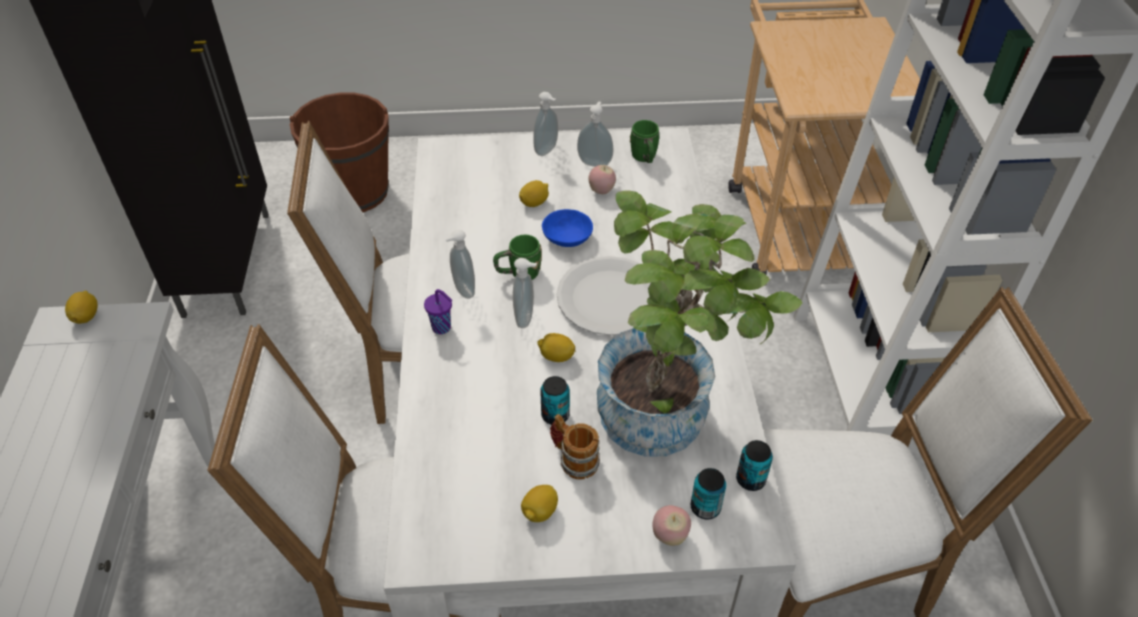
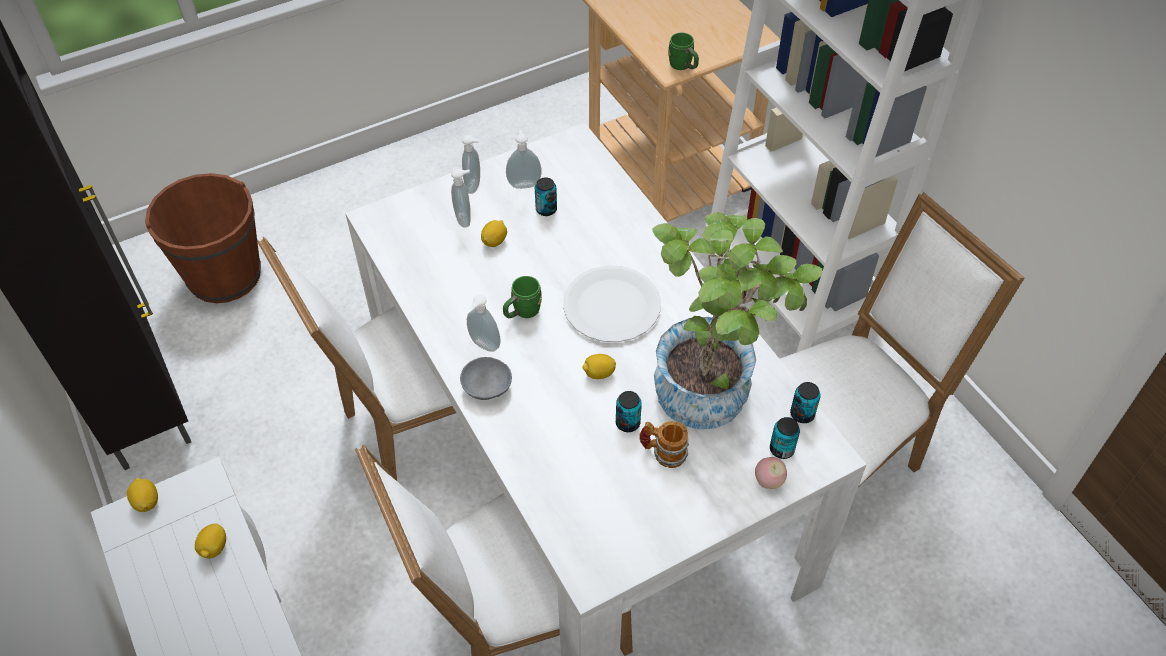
camera: 25 degrees left, 5 degrees up
purple cup [424,289,452,334] -> grey bowl [460,357,512,400]
soap dispenser [513,258,537,328] -> soap dispenser moved to [451,169,471,228]
lemon [521,485,558,522] -> lemon moved to [195,523,226,559]
blue bowl [542,209,593,247] -> none
apple [588,165,616,194] -> can [535,178,557,216]
green mug [630,120,659,163] -> green mug moved to [668,32,699,70]

